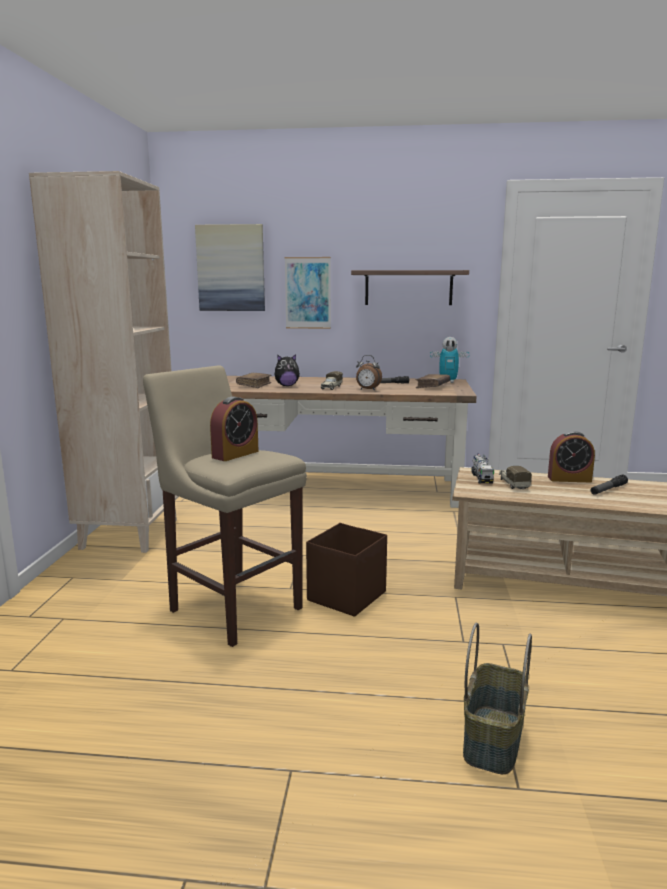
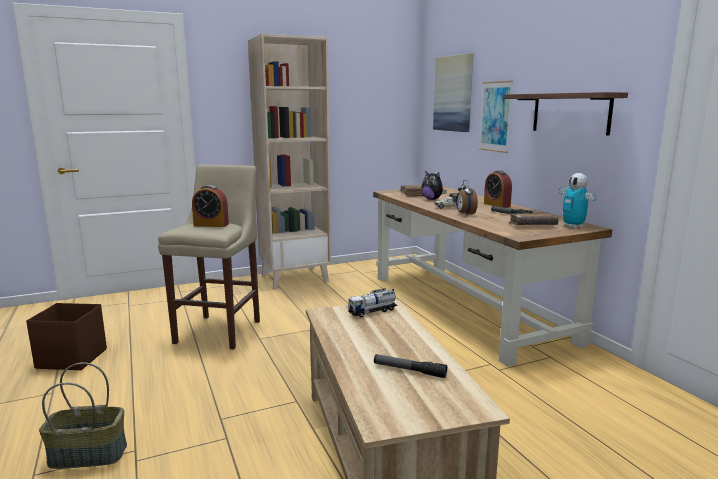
camera: 60 degrees right, 0 degrees up
brown storage box [306,523,387,617] -> brown storage box moved to [26,303,107,370]
toy truck [499,466,532,490] -> none
alarm clock [548,431,595,482] -> alarm clock moved to [484,171,512,208]

